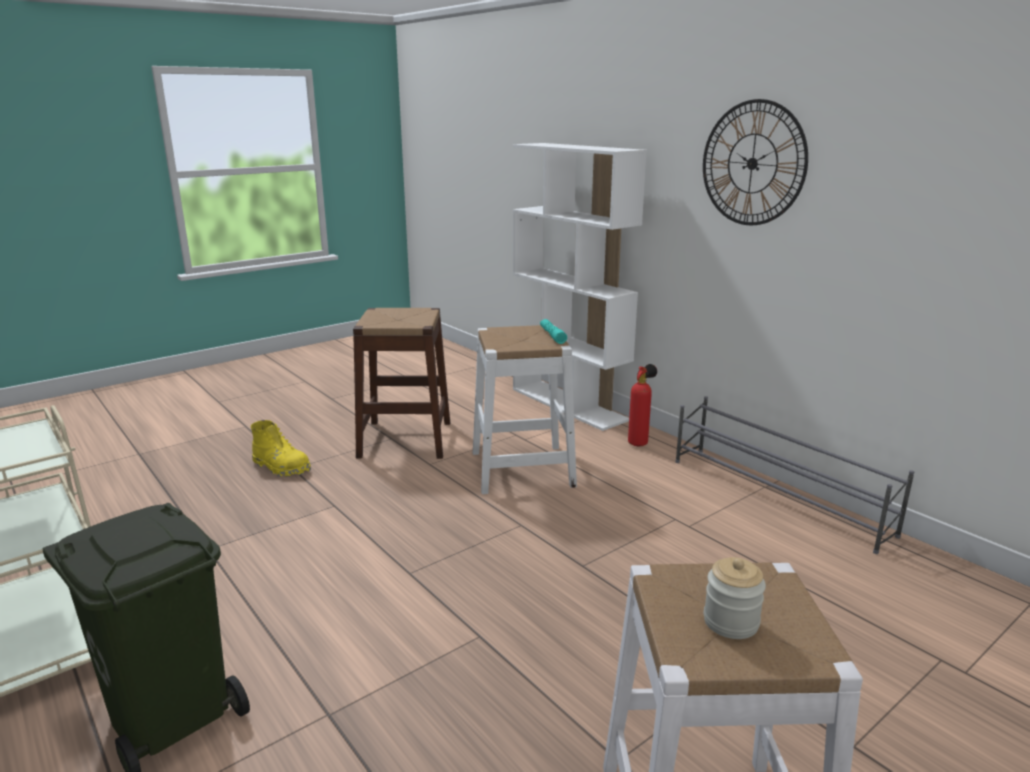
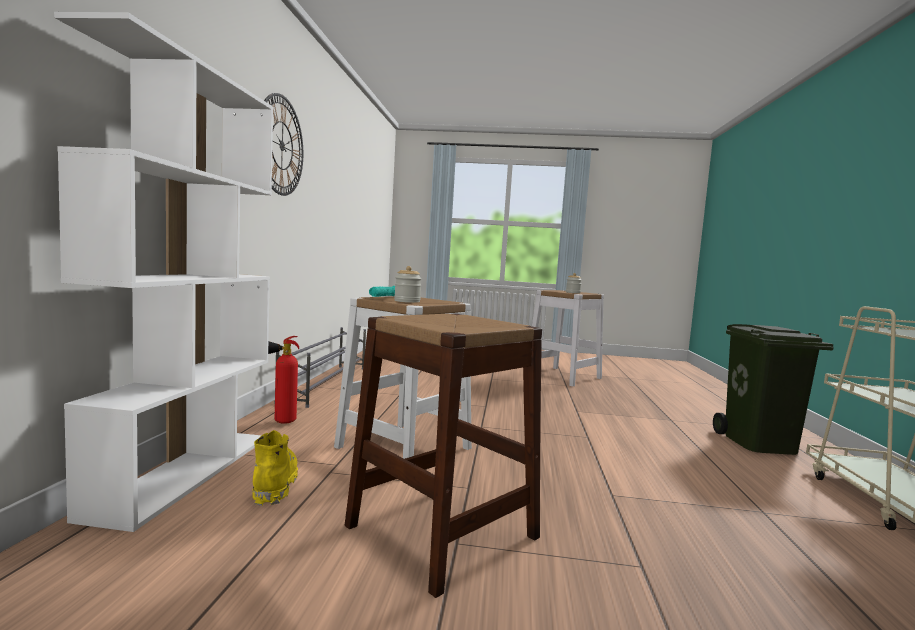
camera: 135 degrees left, 15 degrees down
yellow boot [251,420,311,477] -> yellow boot moved to [252,430,298,506]
none -> jar [394,266,422,303]

